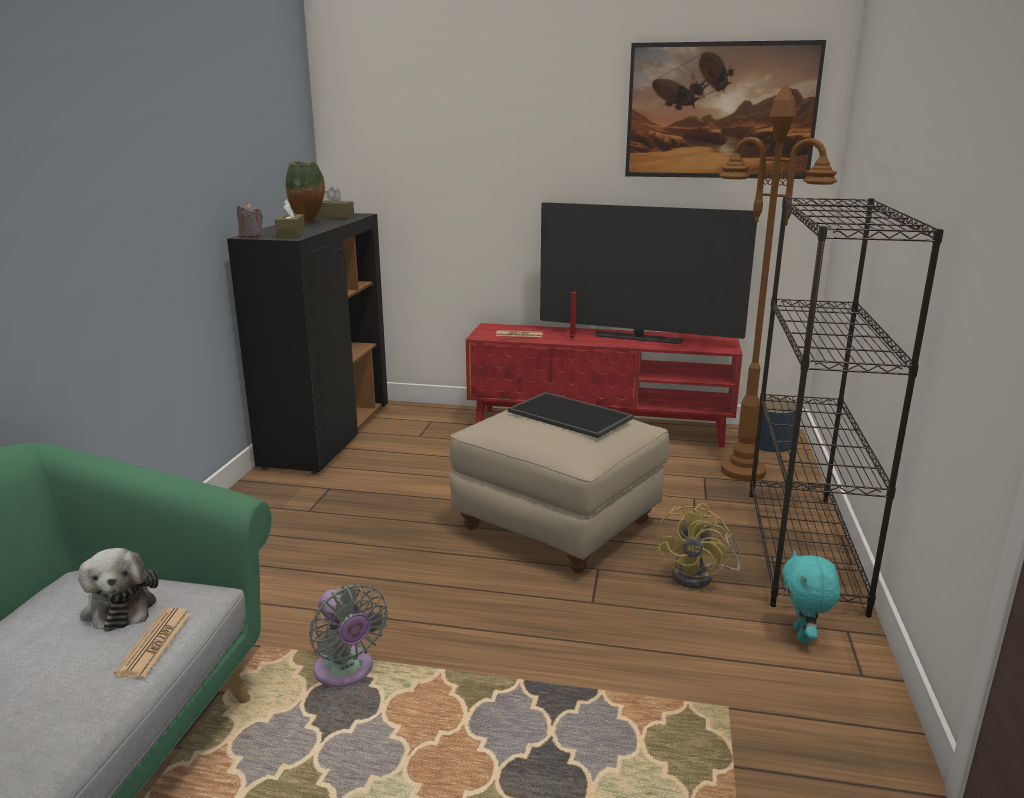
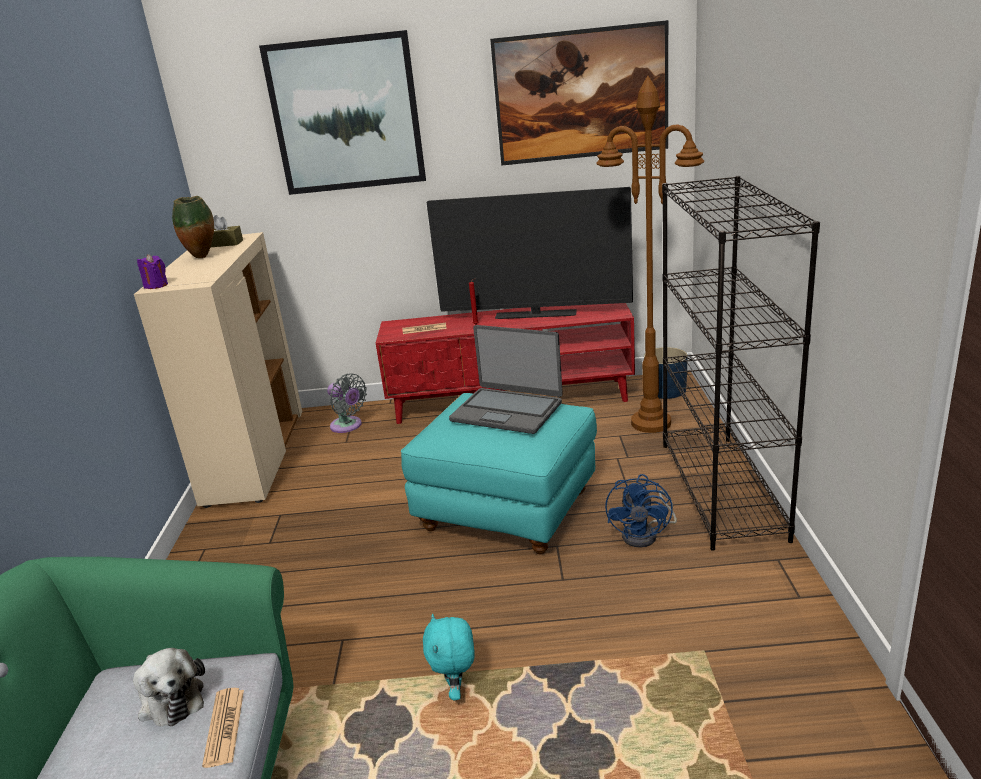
camera: 10 degrees left, 5 degrees up
black cabinet [227,213,388,474] -> beige cabinet [134,232,303,508]
grey candle [237,202,263,237] -> purple candle [137,254,168,289]
brown tissue box [275,200,305,237] -> none
grey fan [309,584,388,687] -> grey fan moved to [327,373,367,433]
beige ottoman [449,409,669,573] -> turquoise ottoman [401,393,597,554]
tray [508,392,634,438] -> laptop [449,325,563,434]
yellow fan [656,503,741,588] -> blue fan [605,474,677,548]
turquoise plush toy [782,550,841,643] -> turquoise plush toy moved to [423,614,475,700]
none -> picture [259,30,426,195]

